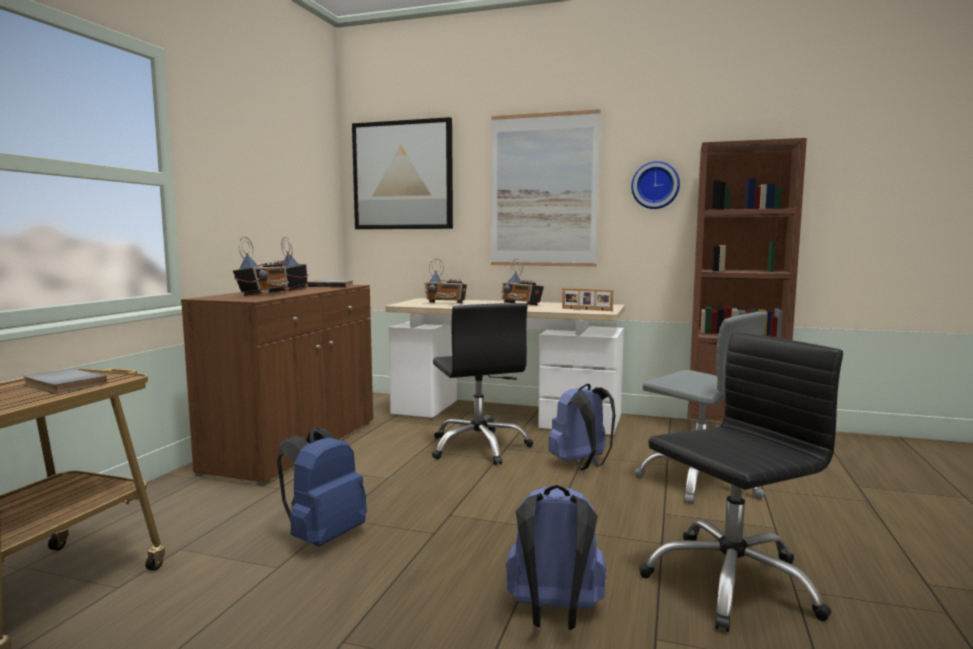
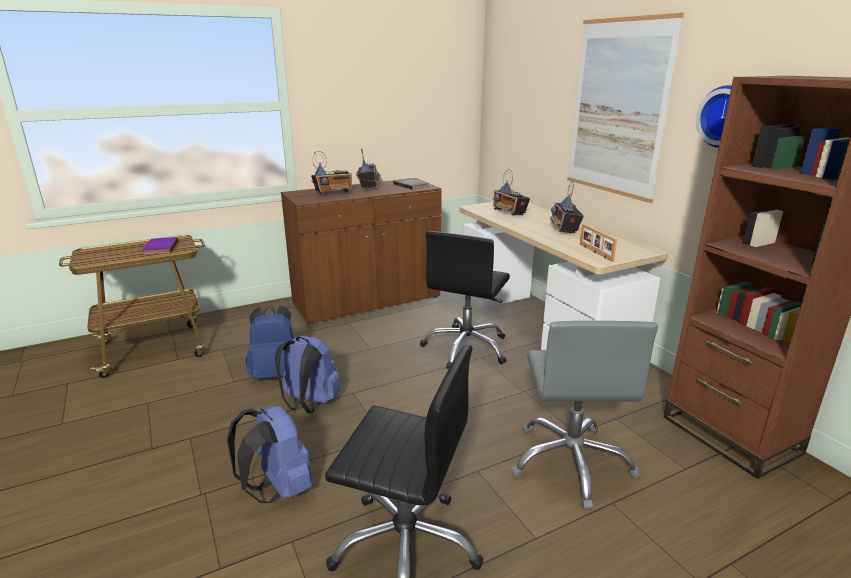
camera: 45 degrees right, 15 degrees up
grey book [23,368,107,394] -> purple book [143,237,178,255]
picture [352,117,453,229] -> none
blue backpack [548,383,616,470] -> blue backpack moved to [275,336,341,413]

